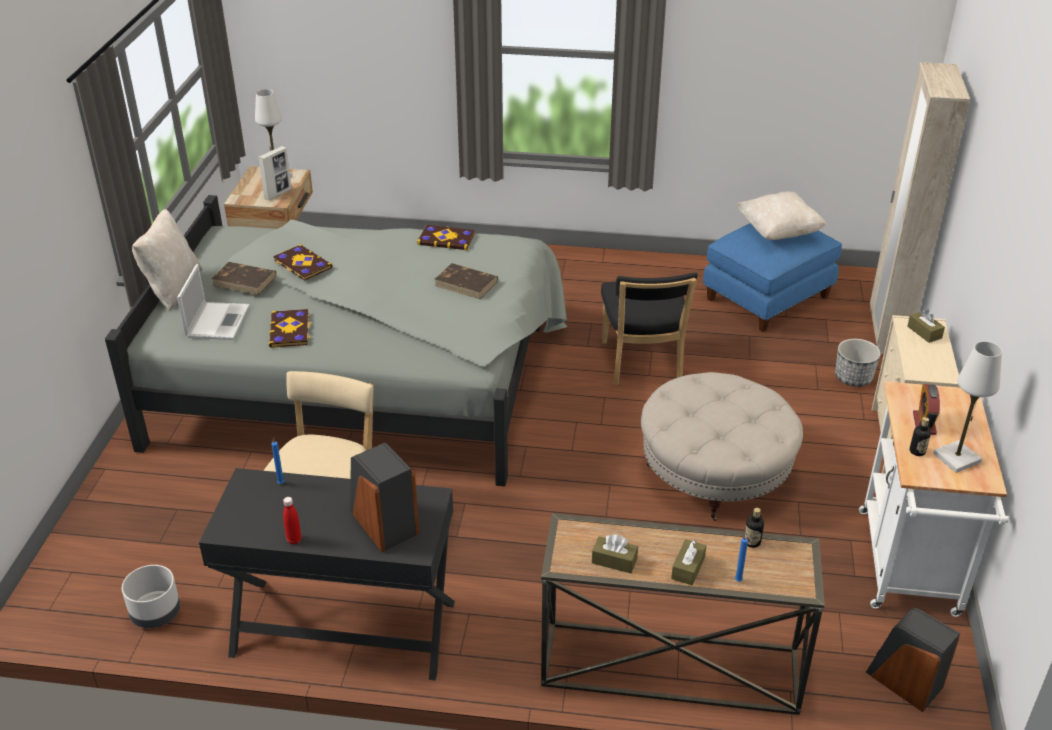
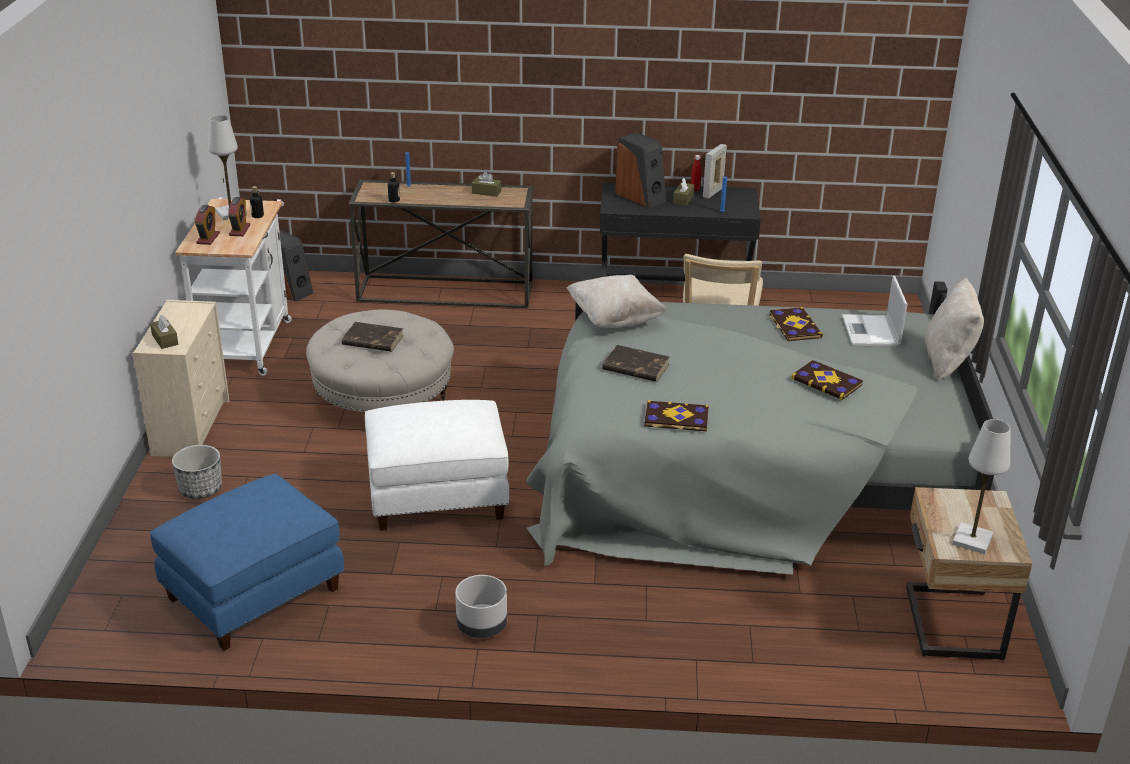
camera: 175 degrees right, 5 degrees down
grey planter [122,565,180,628] -> grey planter moved to [455,575,507,638]
brown book [212,262,277,295] -> brown book moved to [342,322,404,352]
picture frame [258,146,291,200] -> picture frame moved to [703,144,727,199]
black chair [601,272,698,385] -> white ottoman [365,400,509,531]
brown tissue box [671,539,706,585] -> brown tissue box moved to [673,178,695,206]
beige pillow [737,191,827,240] -> beige pillow moved to [567,275,667,328]
beige wardrobe [870,62,970,354] -> none
none -> alarm clock [195,205,220,245]

